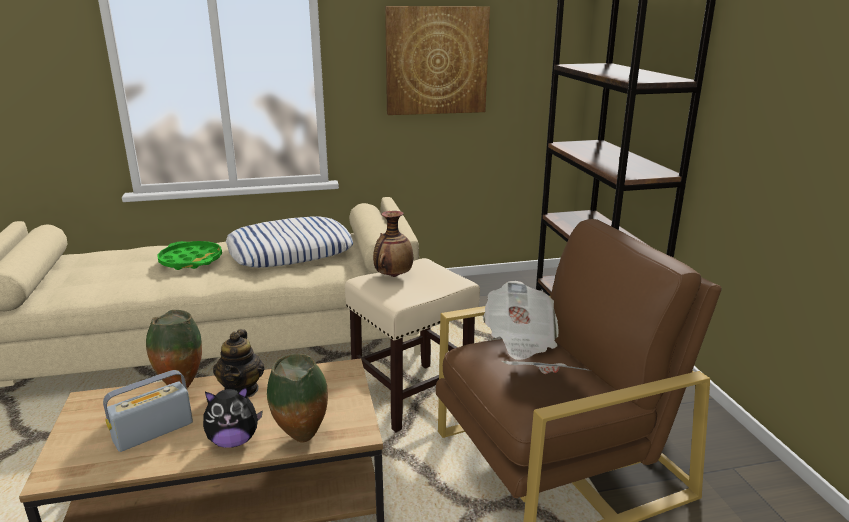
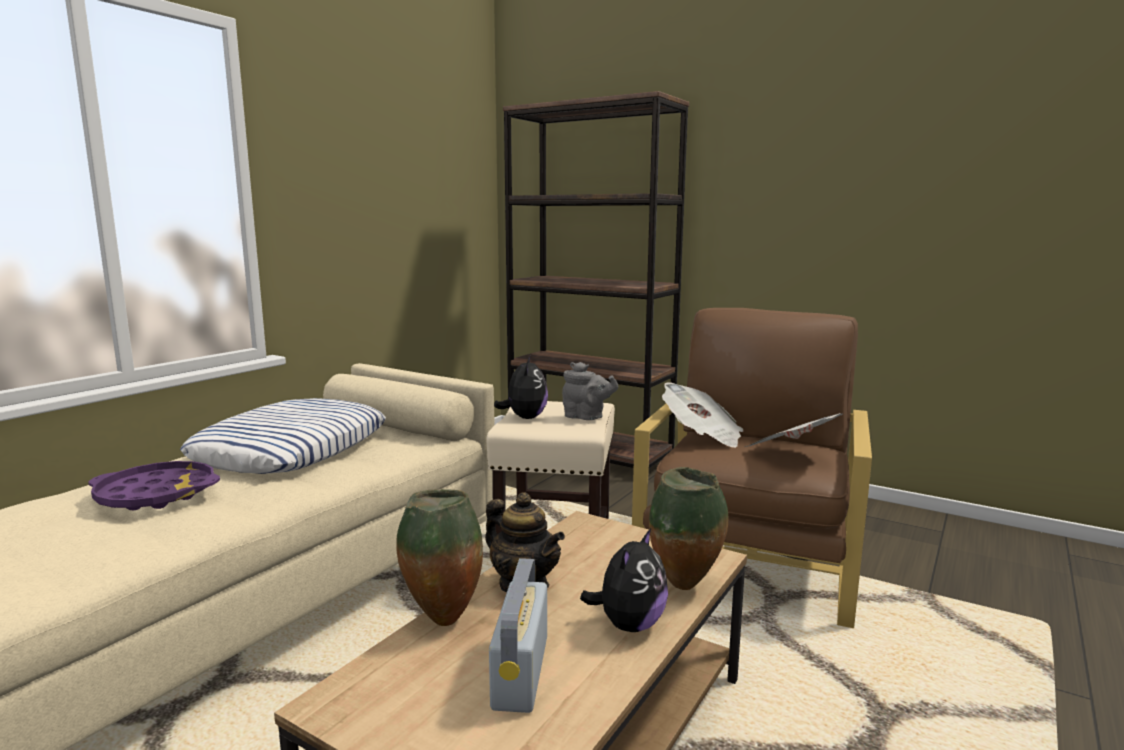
camera: 45 degrees left, 10 degrees down
green tray [157,241,222,270] -> purple tray [88,461,220,510]
vase [373,211,413,277] -> plush toy [494,356,548,419]
picture [385,6,490,115] -> none
none -> grey teapot [562,362,618,420]

